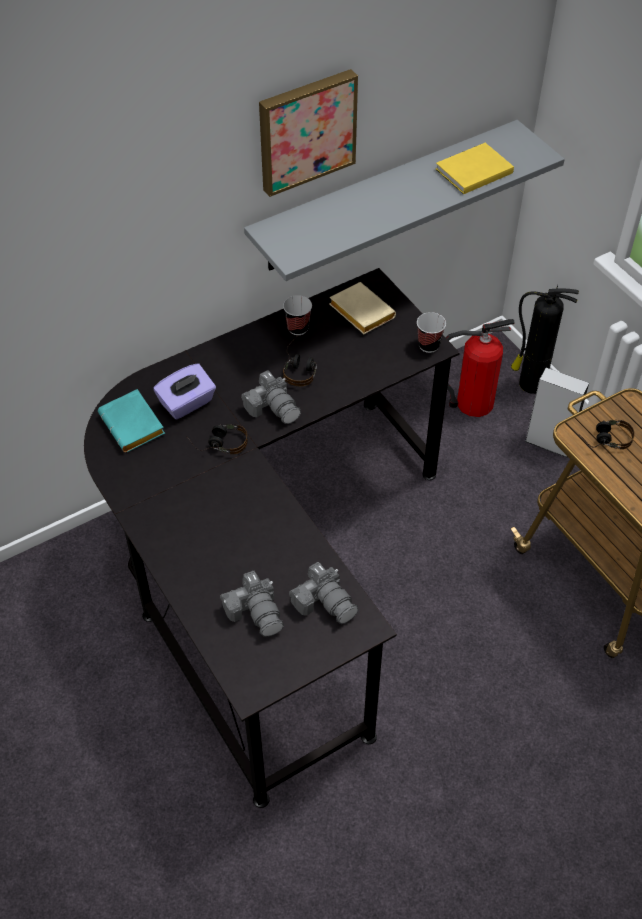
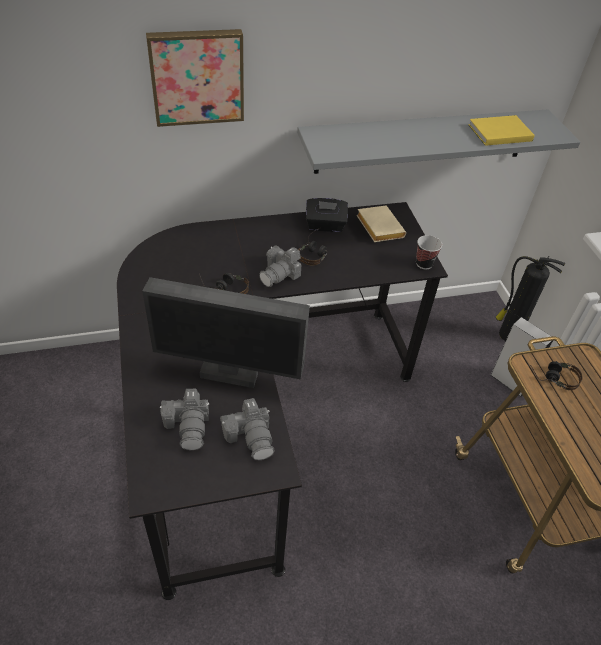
camera: 15 degrees right, 5 degrees down
turquoise book [98,389,165,453] -> none
purple tissue box [153,363,216,419] -> none
camera [241,370,301,424] -> camera turned 60 degrees clockwise [259,245,301,287]
picture [259,69,358,197] -> picture moved to [146,29,244,127]
cup [283,295,312,335] -> black tissue box [306,198,348,232]
fire extinguisher [445,319,515,417] -> none
none -> monitor [142,277,310,388]

